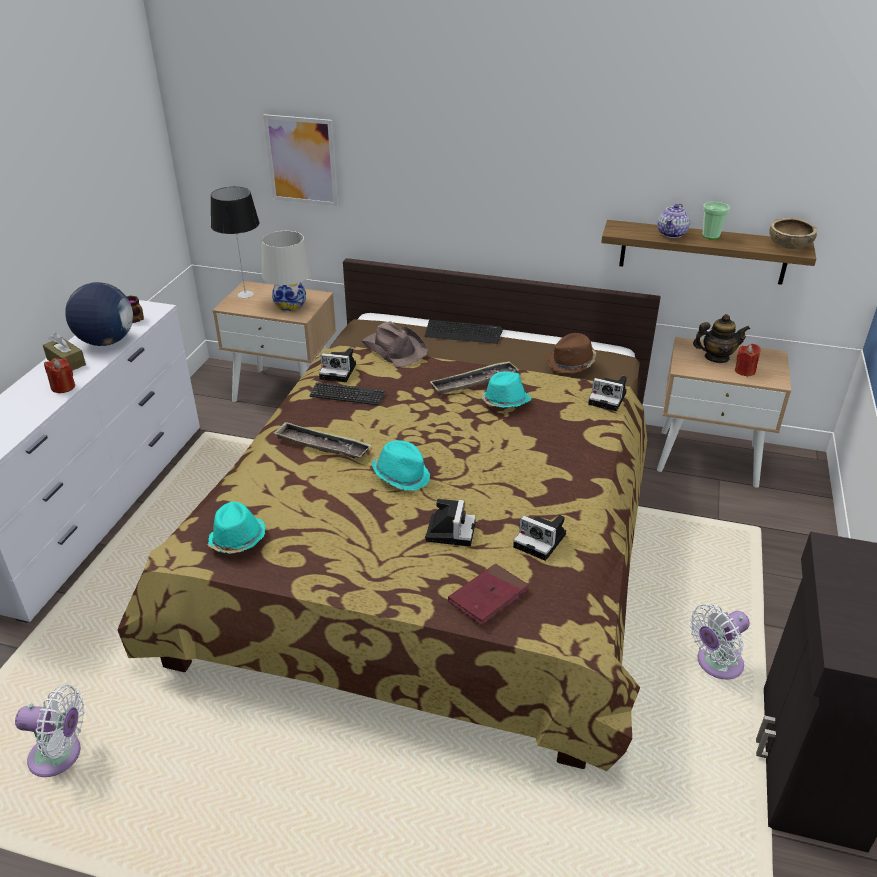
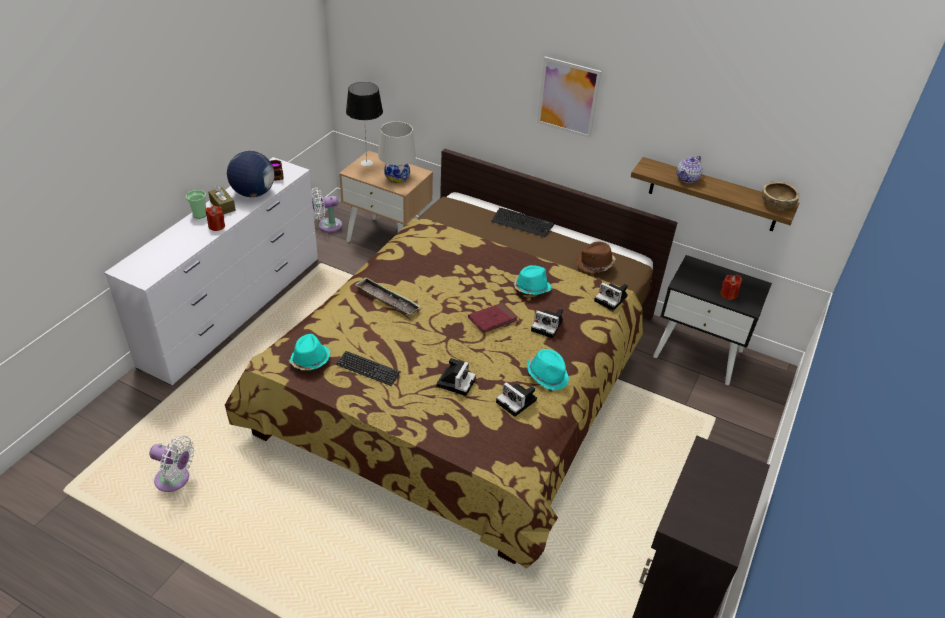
camera: 10 degrees right, 5 degrees up
picture [263,114,338,206] -> picture moved to [537,57,602,138]
keyboard [309,382,385,406] -> keyboard moved to [336,351,401,386]
camera [319,348,356,382] -> camera moved to [531,308,563,338]
brown hat [362,321,428,367] -> none
turquoise hat [372,440,430,491] -> turquoise hat moved to [527,349,569,391]
tray [429,361,519,395] -> none
red book [448,564,529,625] -> red book moved to [468,303,518,333]
beige nightstand [657,337,791,488] -> black nightstand [653,255,772,385]
white fan [689,604,750,679] -> white fan moved to [311,188,342,232]
teapot [693,314,750,363] -> none
cup [702,202,730,239] -> cup moved to [186,190,206,219]

